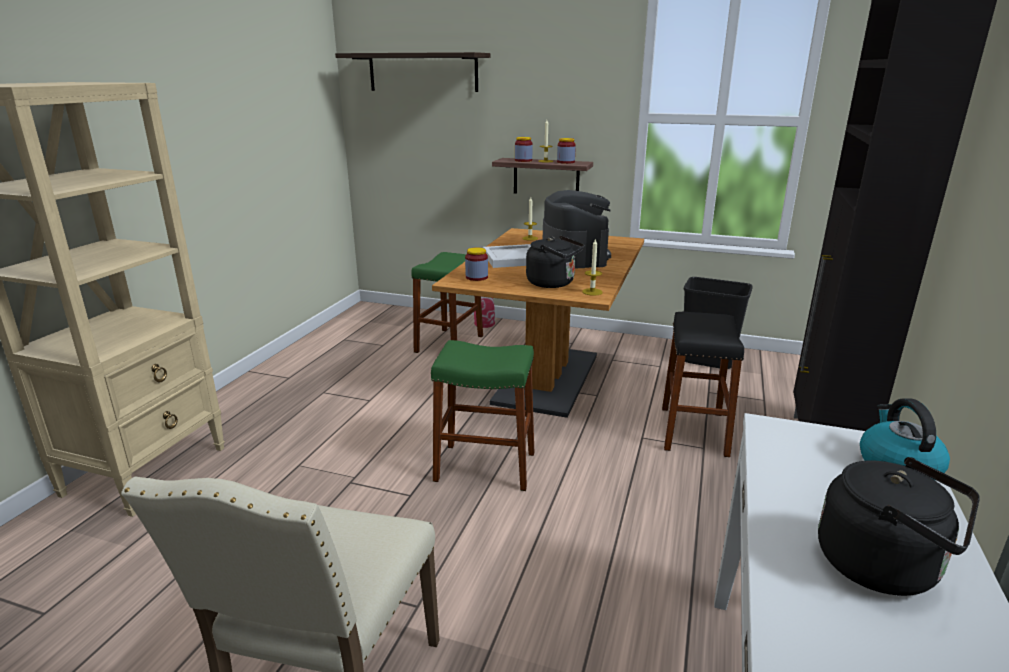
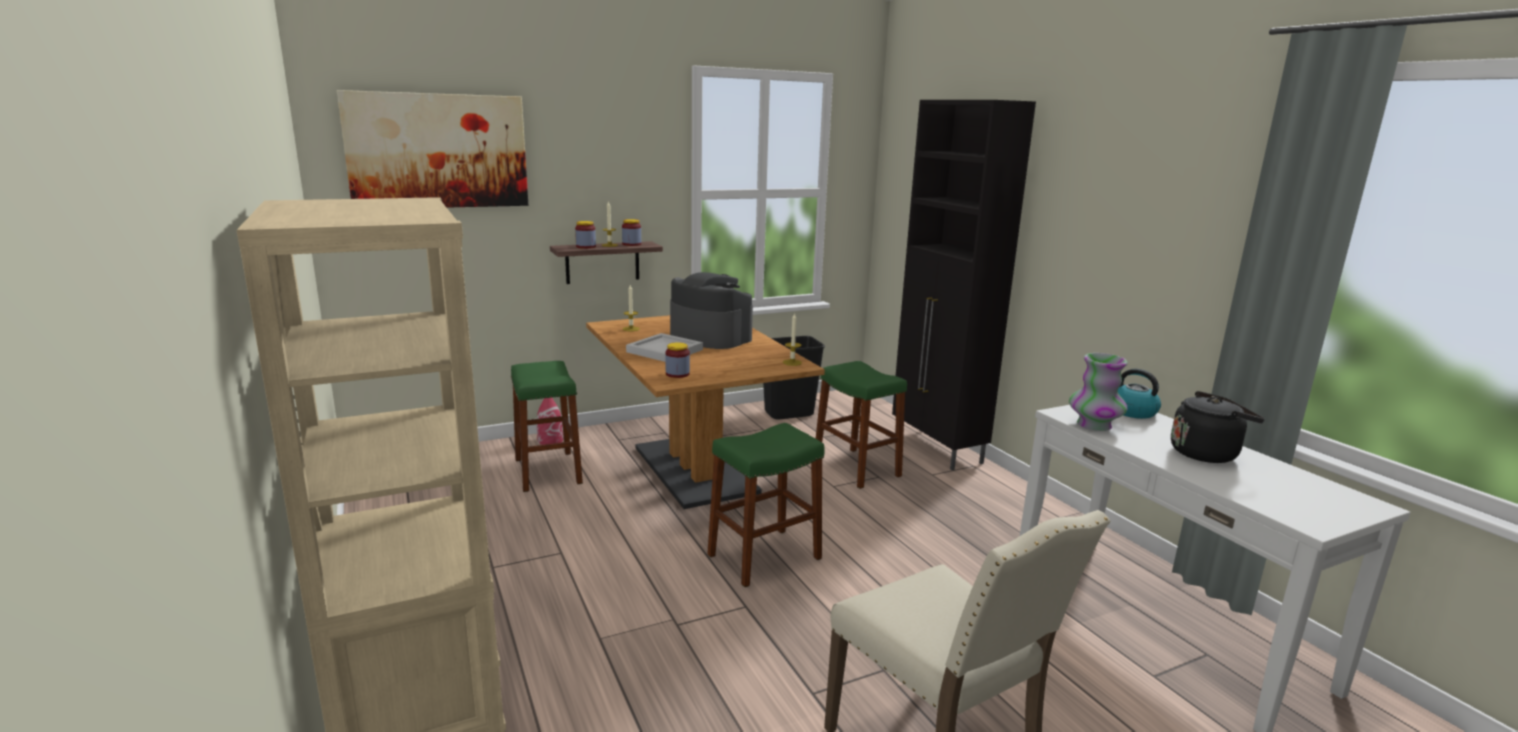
camera: 45 degrees left, 5 degrees down
shelf [335,52,490,92] -> picture [337,90,528,208]
black kettle [526,235,584,288] -> none
black stool [662,312,744,457] -> green stool [816,361,907,489]
none -> vase [1069,353,1128,431]

